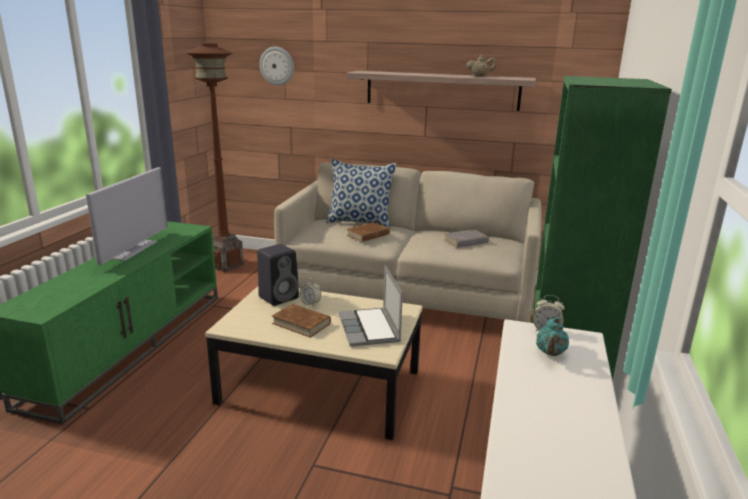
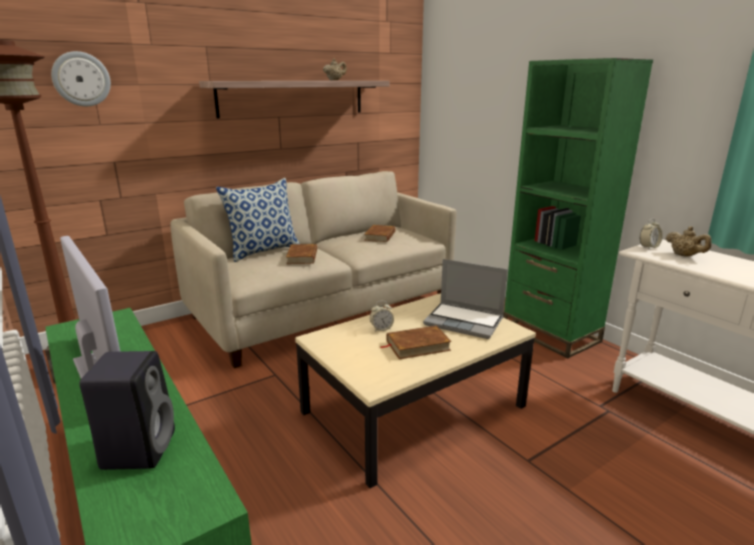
camera: 50 degrees left, 0 degrees up
black speaker [257,244,299,306] -> black speaker moved to [79,351,175,470]
grey book [444,229,491,248] -> brown book [364,225,395,242]
turquoise teapot [536,317,569,356] -> beige teapot [666,226,712,257]

